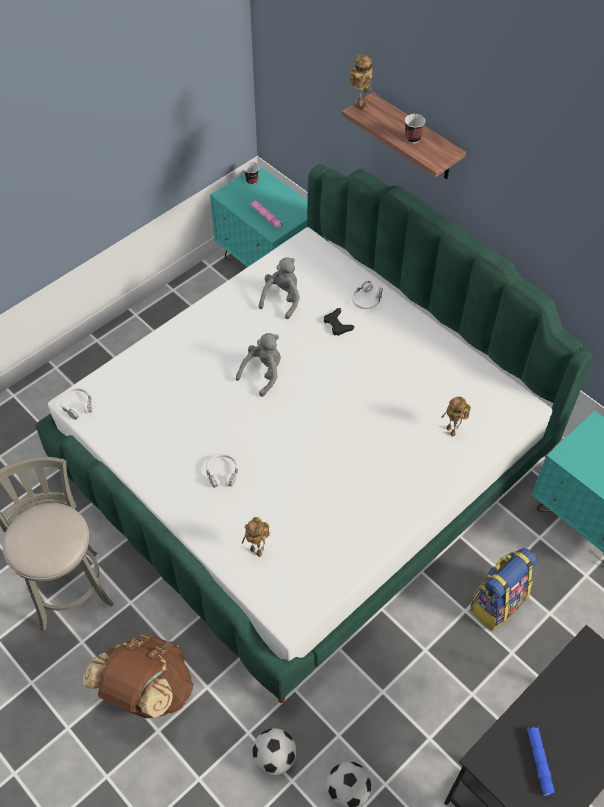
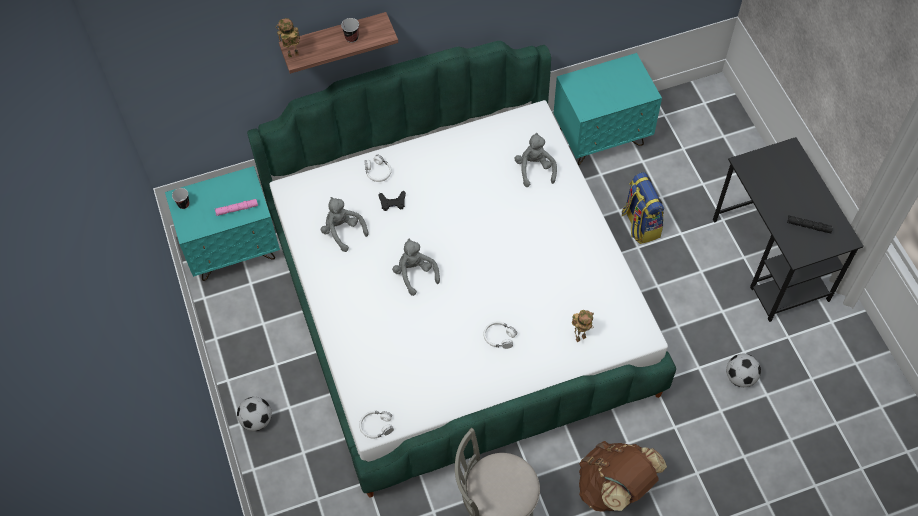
camera: 65 degrees left, 5 degrees up
football [252,728,296,775] -> football moved to [237,397,272,431]
toy robot [441,397,471,437] -> grey plush toy [515,133,557,187]
blue flashlight [527,727,555,796] -> black flashlight [787,215,833,233]

